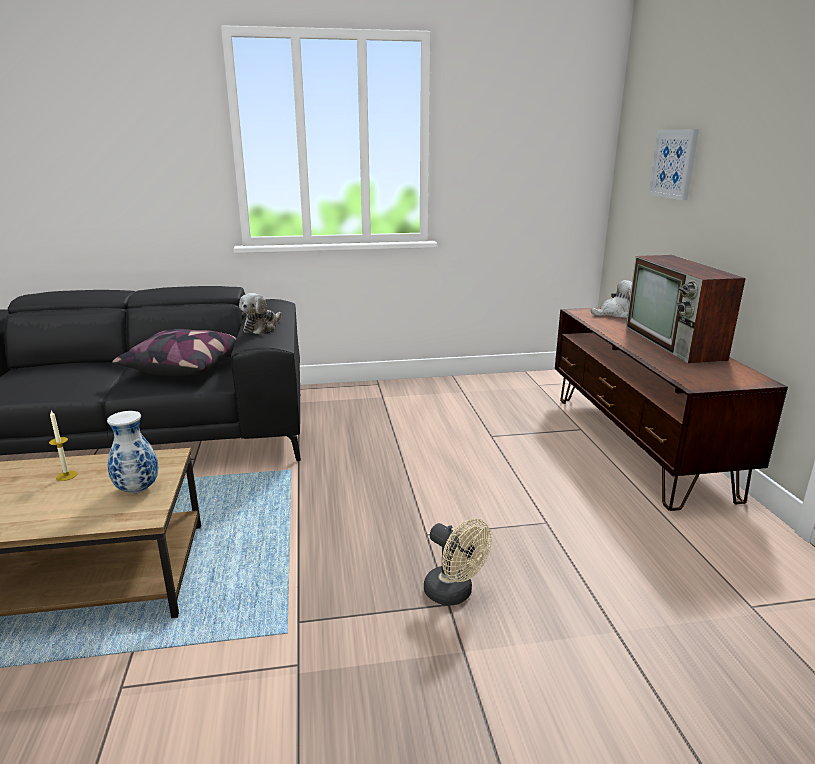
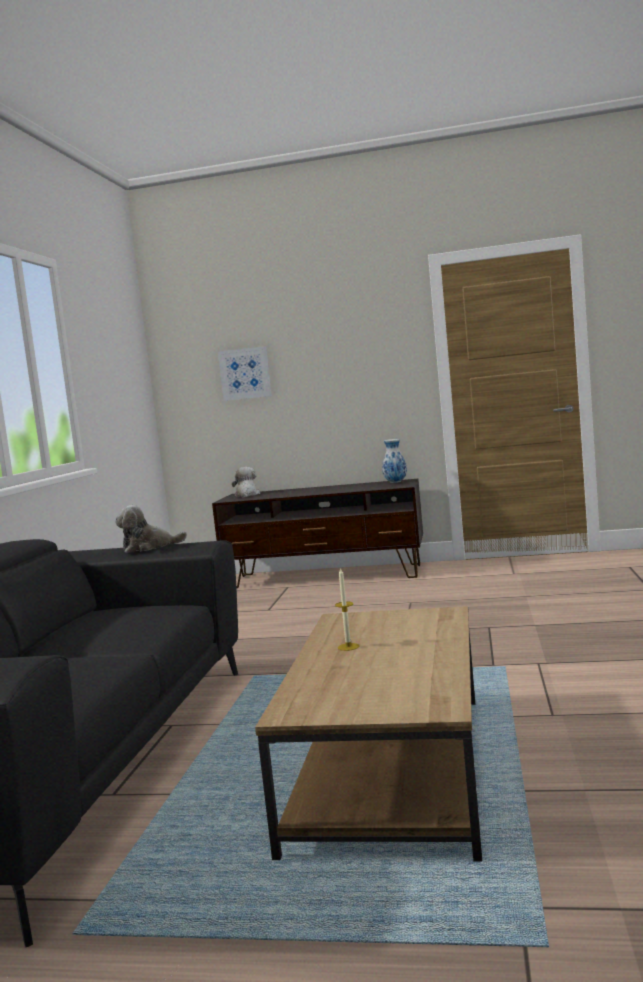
camera: 70 degrees left, 15 degrees down
vase [107,411,159,494] -> vase moved to [382,439,407,483]
pillow [112,329,237,376] -> none
plush toy [239,293,282,334] -> plush toy turned 120 degrees clockwise [115,505,187,553]
beige fan [424,519,492,606] -> none
television [626,255,746,363] -> none

